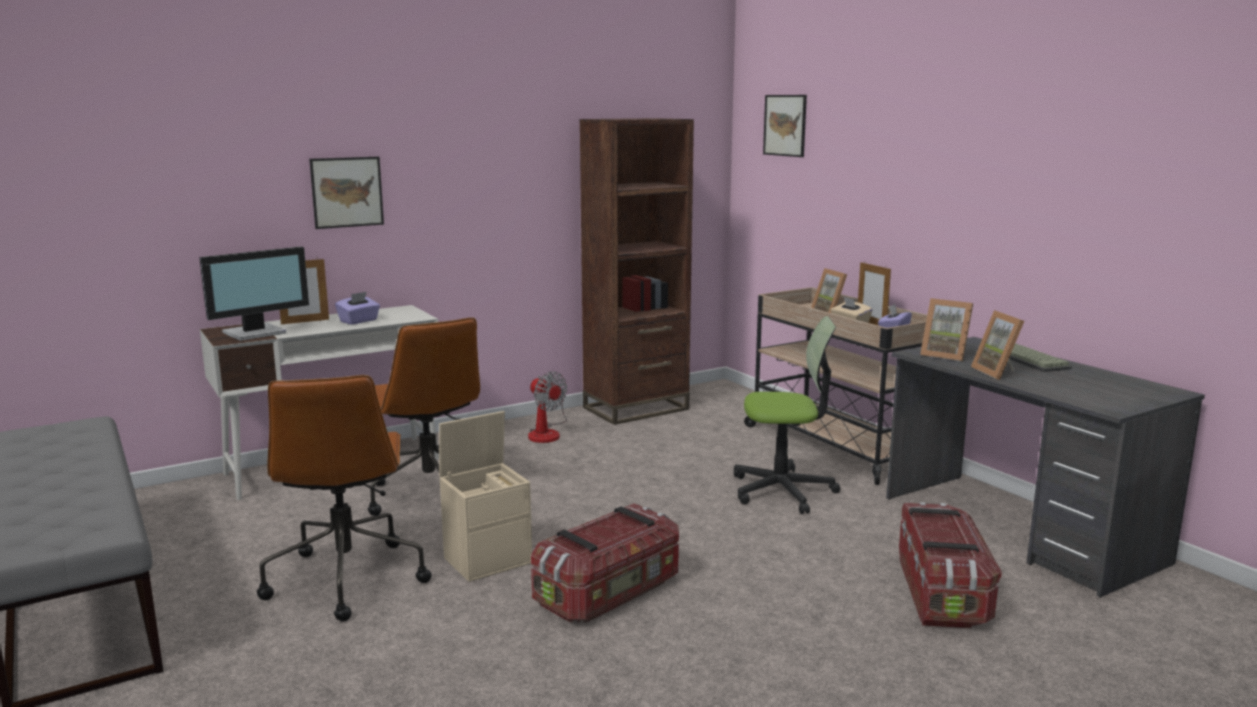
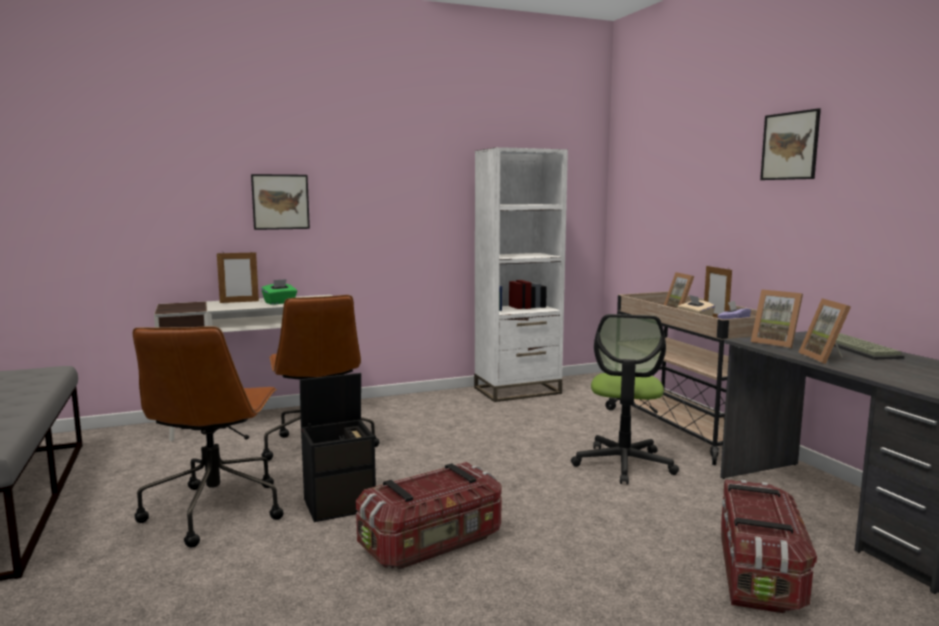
camera: 10 degrees right, 5 degrees down
monitor [199,246,309,341] -> none
purple tissue box [335,292,380,325] -> green tissue box [261,279,297,305]
beige storage box [439,411,532,582] -> black storage box [300,373,376,522]
fan [528,371,567,443] -> none
brown bookcase [580,118,694,425] -> white bookcase [474,147,568,402]
office chair [734,316,841,514] -> office chair turned 90 degrees clockwise [571,314,679,485]
picture [763,95,807,157] -> picture moved to [760,108,821,180]

